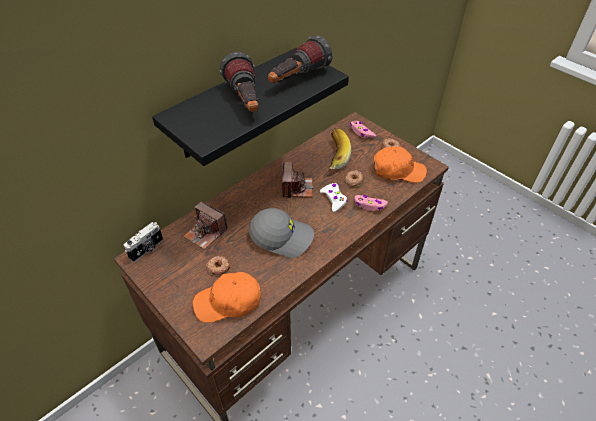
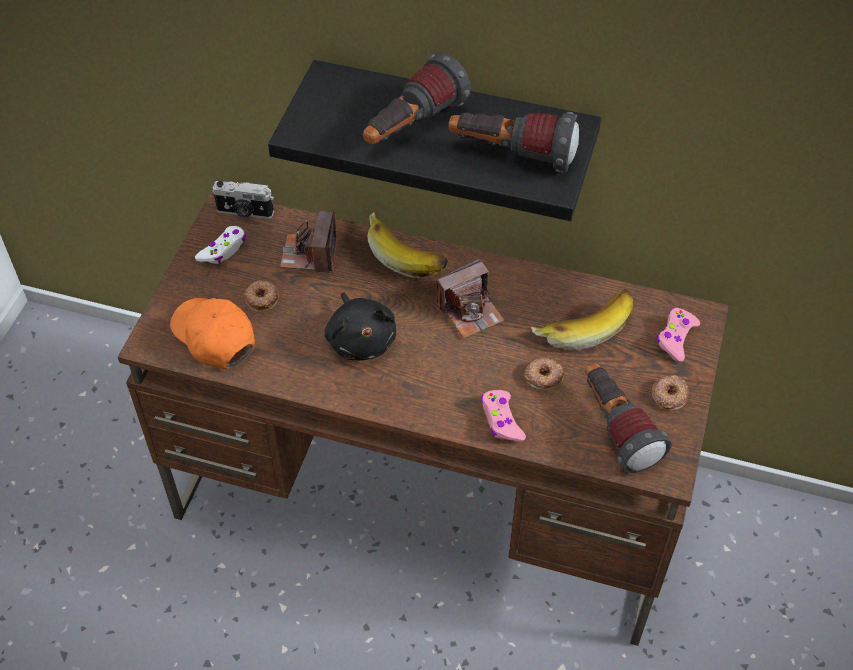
camera: 60 degrees right, 5 degrees up
grey cap [249,208,314,258] -> black plush toy [325,292,396,360]
white game controller [320,183,348,212] -> white game controller moved to [195,226,246,264]
orange cap [374,146,427,183] -> flashlight [585,363,672,473]
none -> banana [367,212,448,278]

